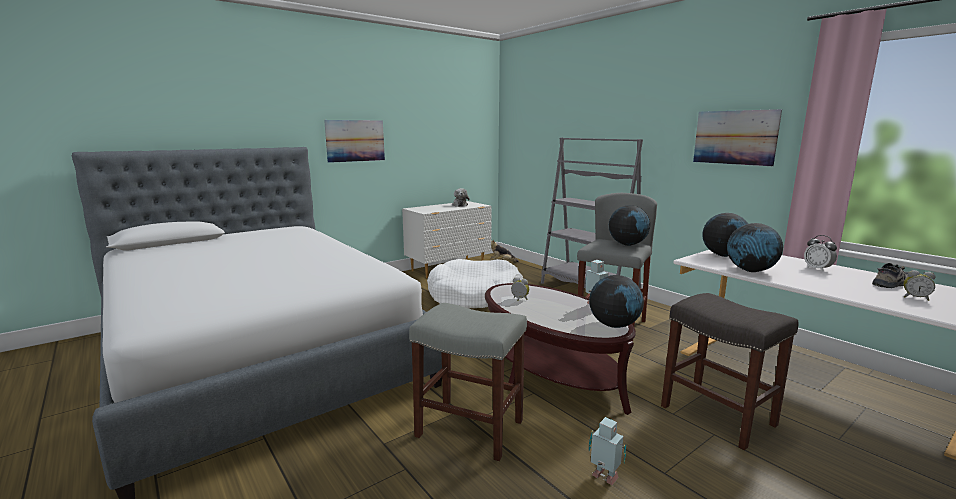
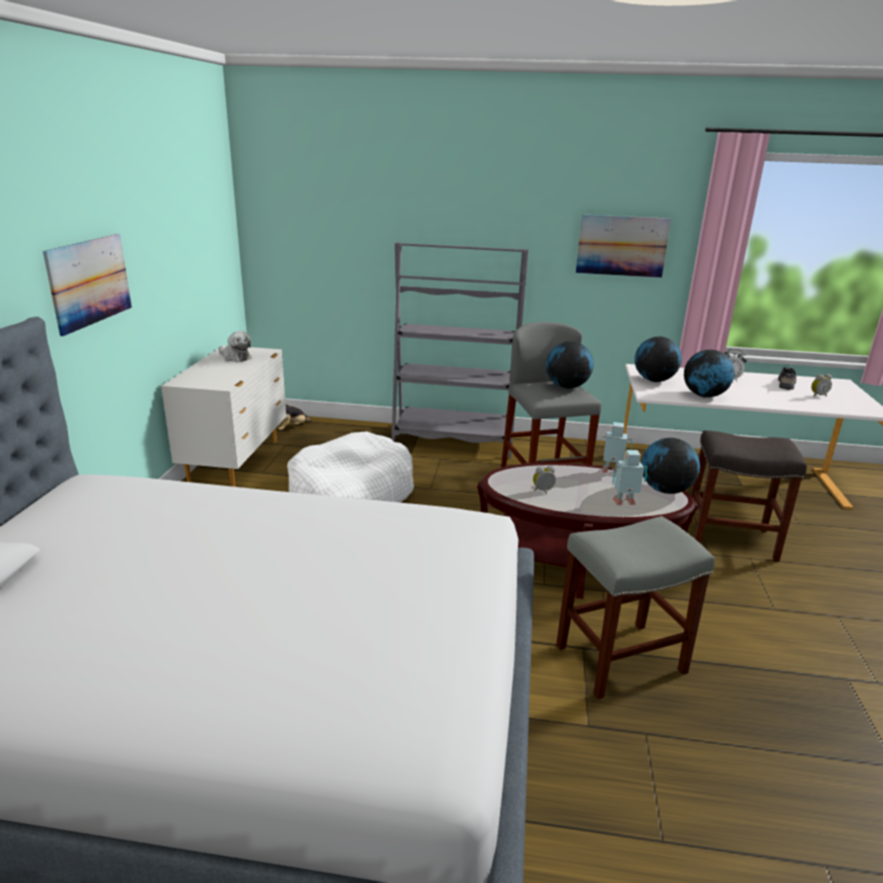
camera: 45 degrees left, 10 degrees up
toy robot [589,417,626,485] -> toy robot moved to [613,450,647,505]

